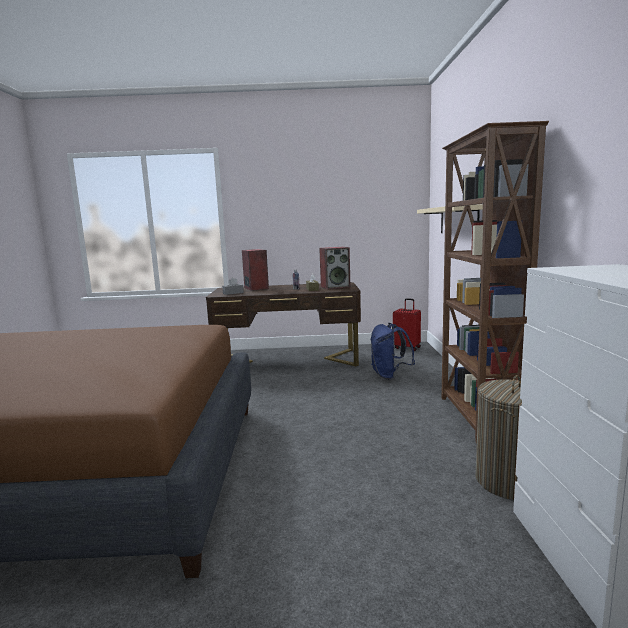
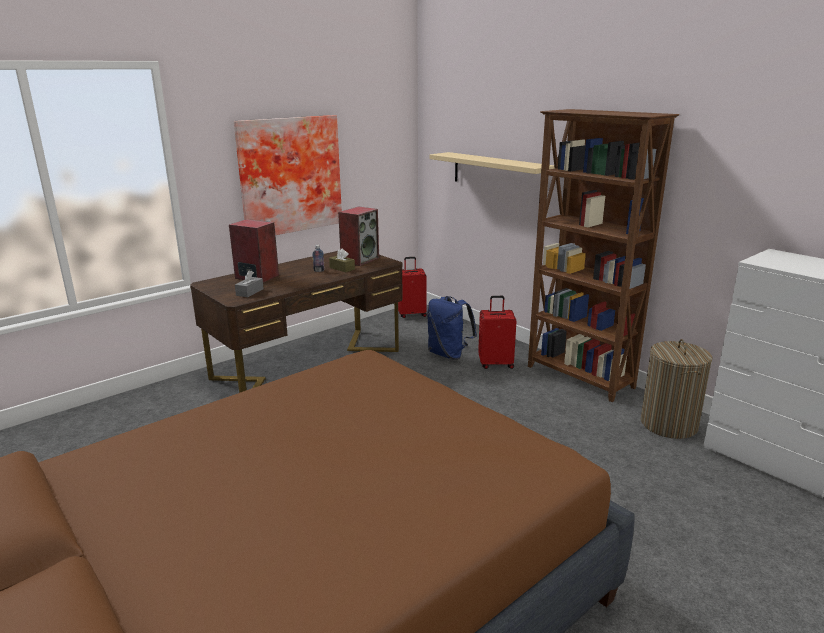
camera: 40 degrees left, 10 degrees up
none -> picture [234,115,342,235]
none -> red suitcase [478,296,516,369]

